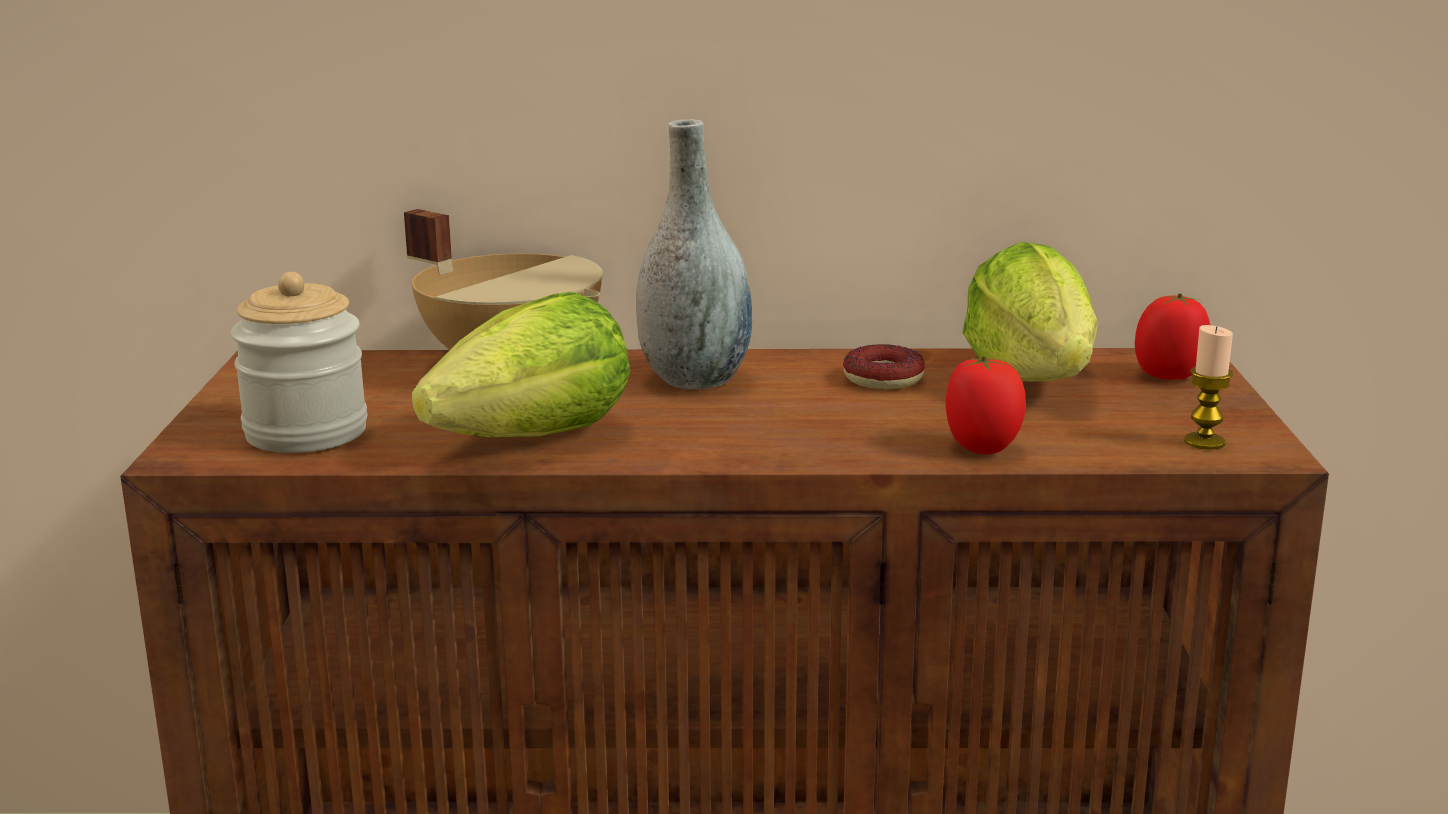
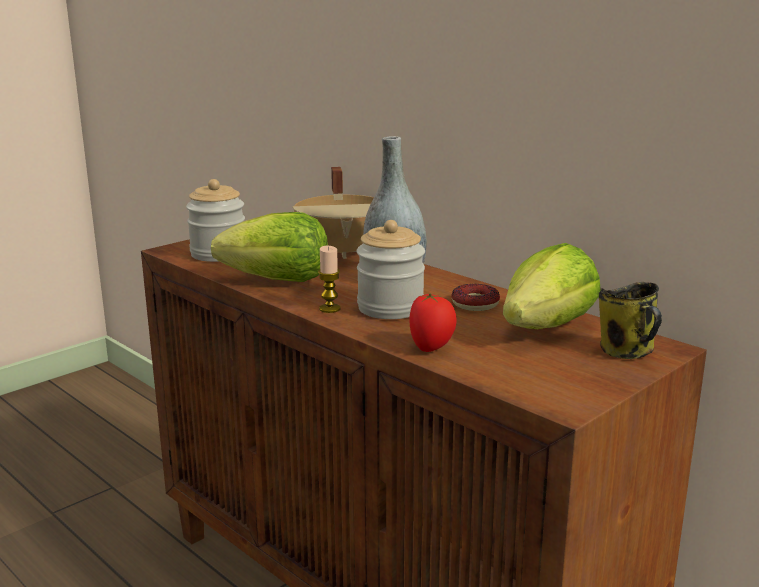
camera: 45 degrees right, 0 degrees up
tomato [1135,293,1210,379] -> mug [599,282,662,359]
candle [1184,325,1233,450] -> candle moved to [318,246,341,313]
none -> jar [356,220,425,319]

